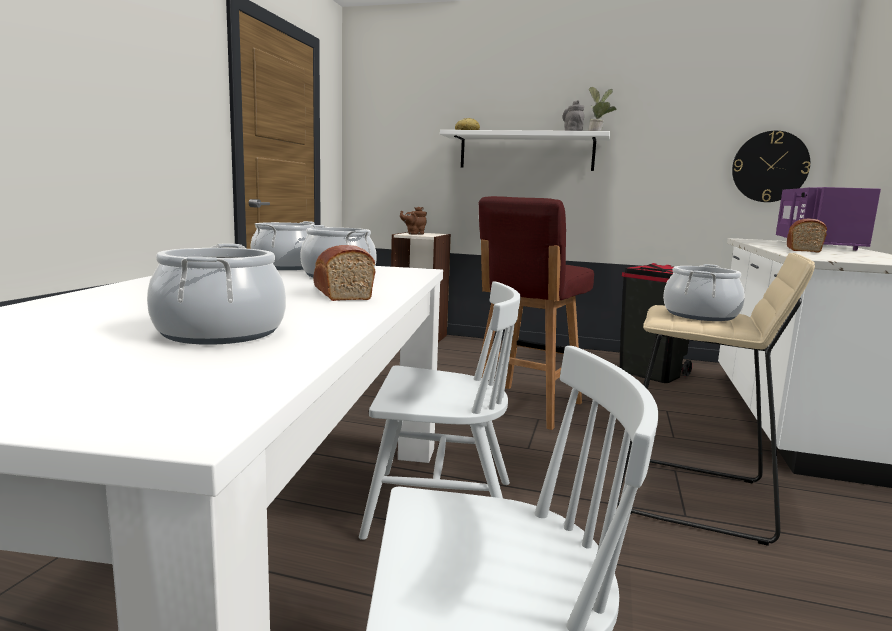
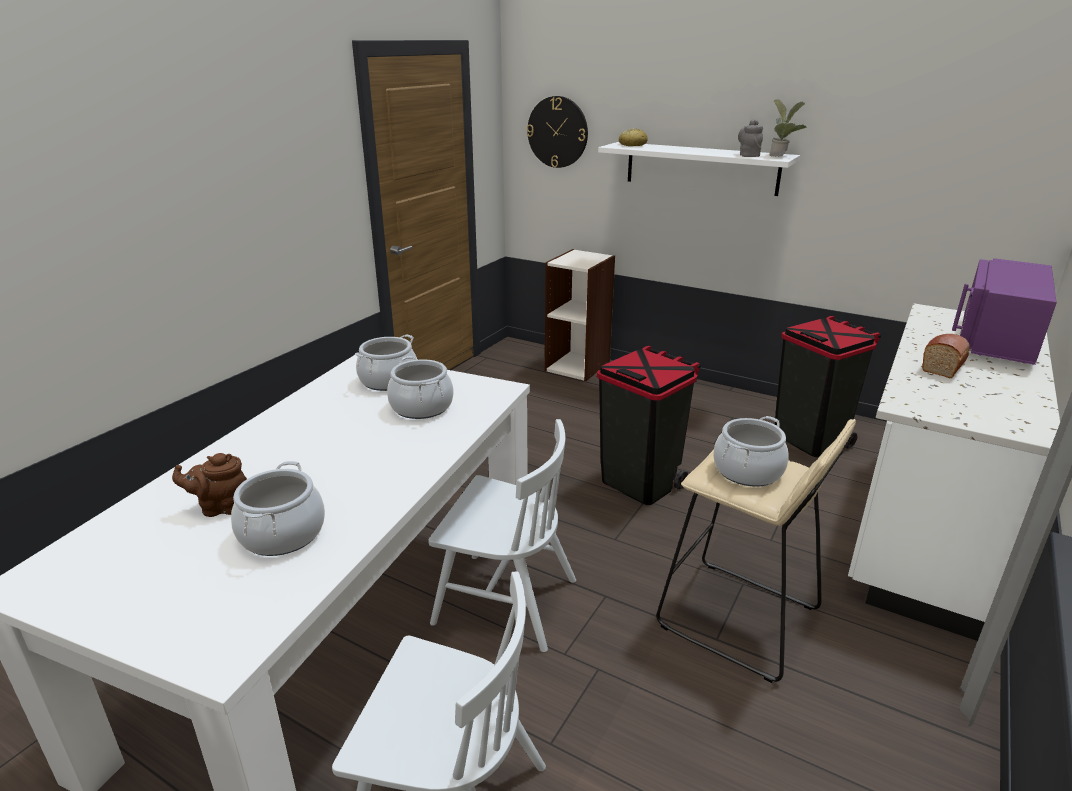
camera: 15 degrees right, 15 degrees up
bread [313,245,376,301] -> none
brown teapot [400,207,427,235] -> brown teapot moved to [172,453,247,517]
red stool [478,196,594,430] -> black trash can [597,346,701,505]
wall clock [732,131,810,202] -> wall clock moved to [527,96,588,168]

